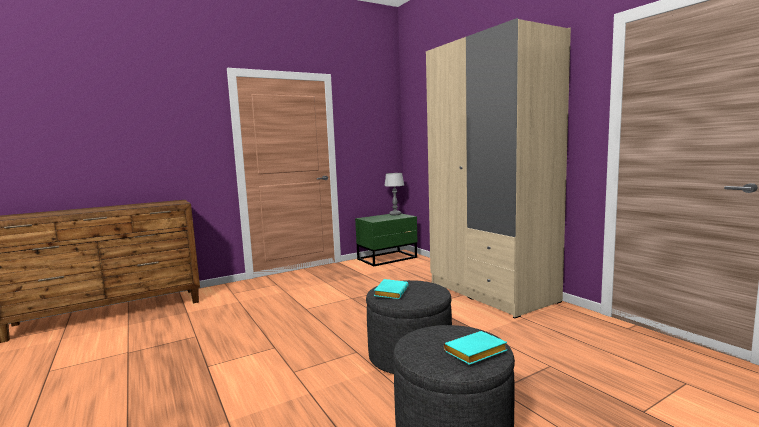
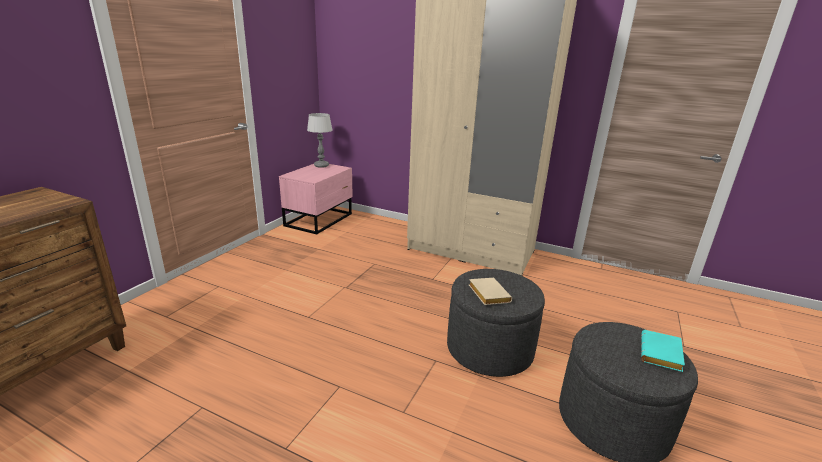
camera: 35 degrees left, 15 degrees up
green nightstand [355,213,418,266] -> pink nightstand [279,164,353,235]
turquoise book [374,279,409,299] -> beige book [469,278,512,305]

